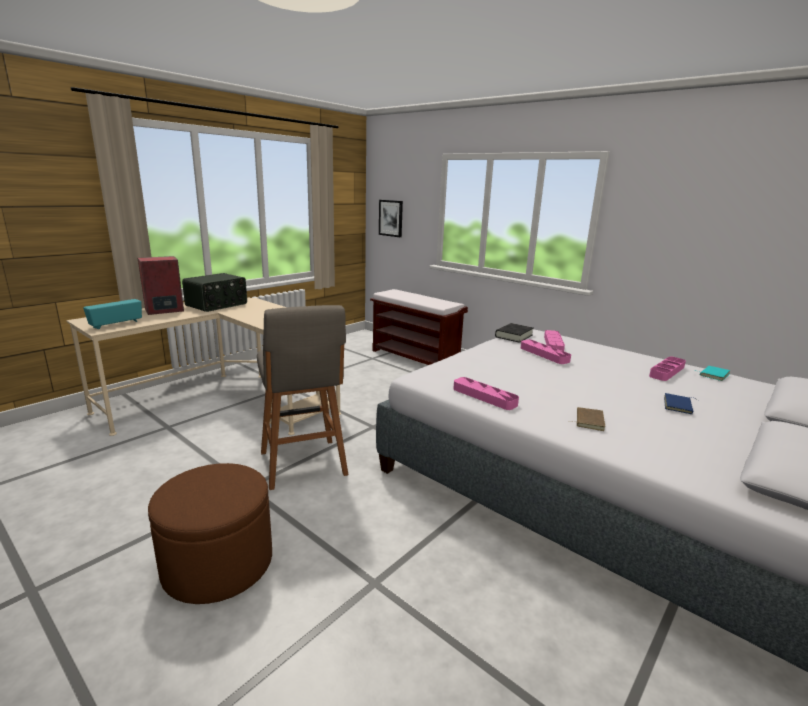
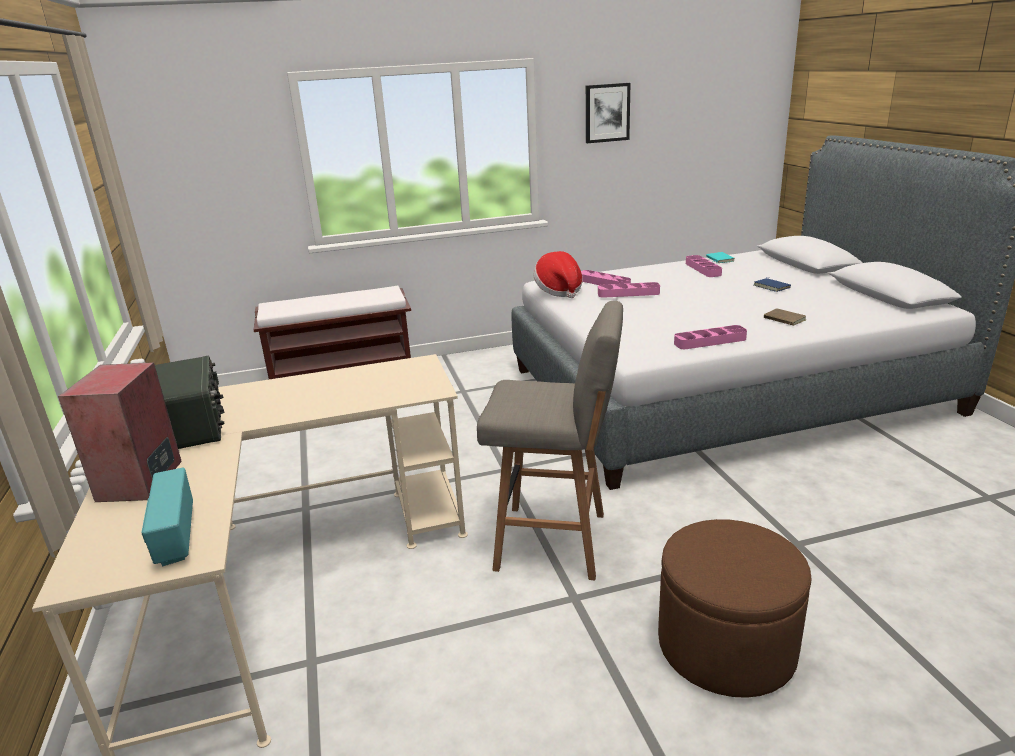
camera: 55 degrees left, 5 degrees up
picture [379,200,403,237] -> picture moved to [586,83,631,143]
black book [495,323,533,343] -> hat [533,251,583,298]

